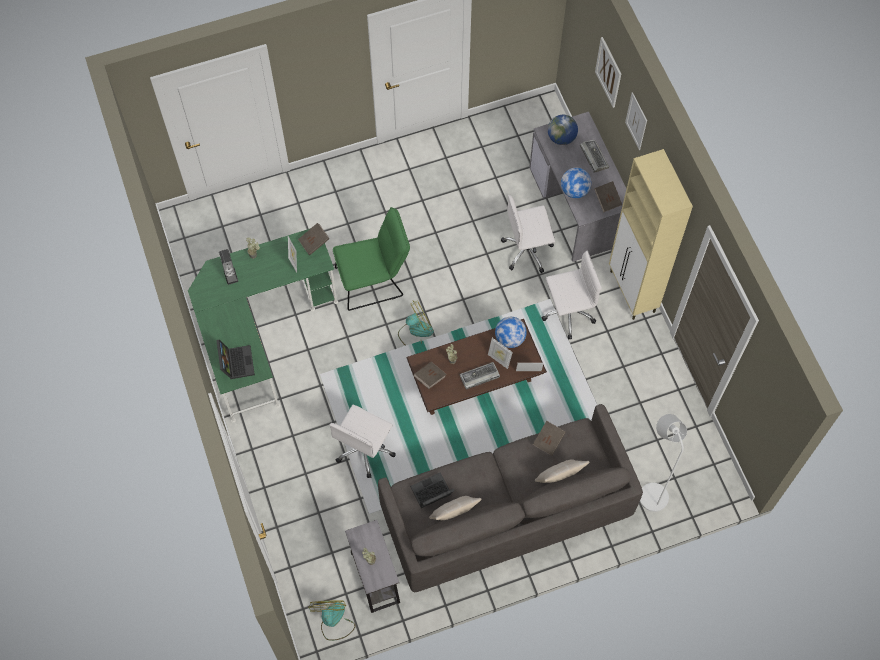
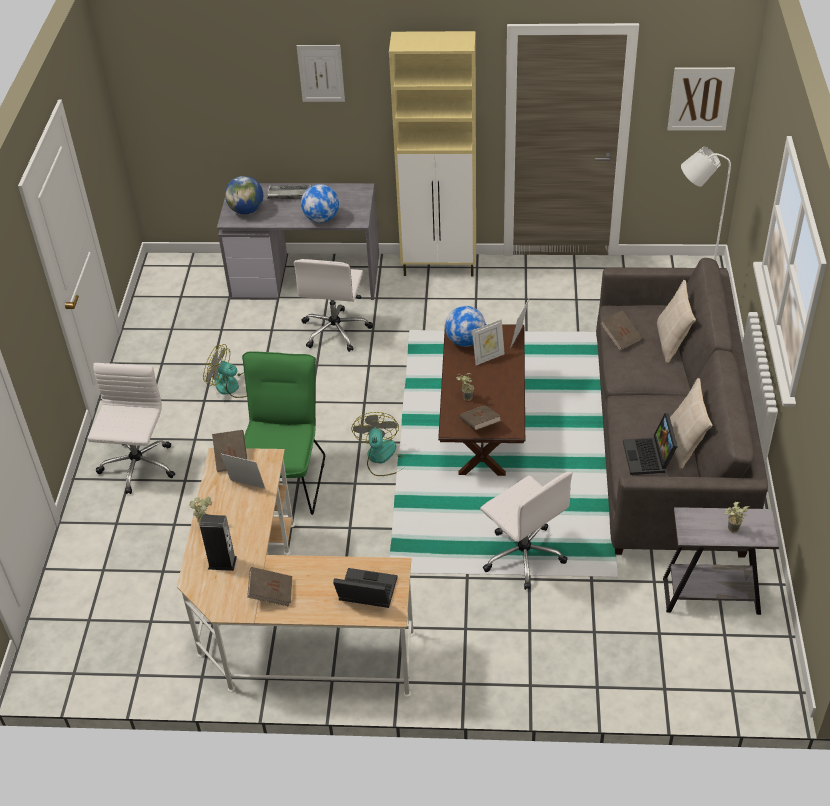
camera: 65 degrees left, 20 degrees down
green desk [188,228,338,423] -> beige desk [177,448,415,697]
fan [309,600,355,641] -> fan moved to [203,344,247,398]
keyboard [460,362,500,390] -> none
white office chair [542,251,602,340] -> white office chair moved to [88,363,175,494]
brown book [594,181,622,213] -> brown book moved to [247,567,292,607]
picture [595,37,621,108] -> picture moved to [668,67,735,131]

